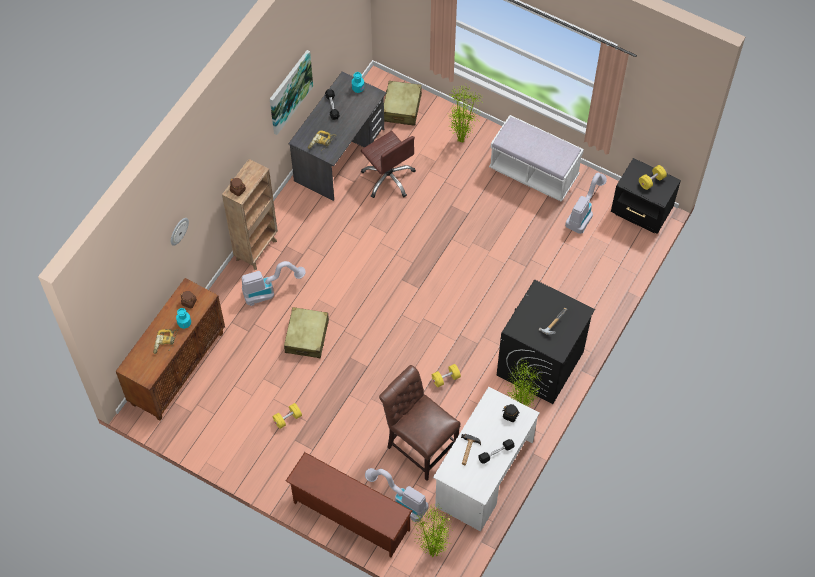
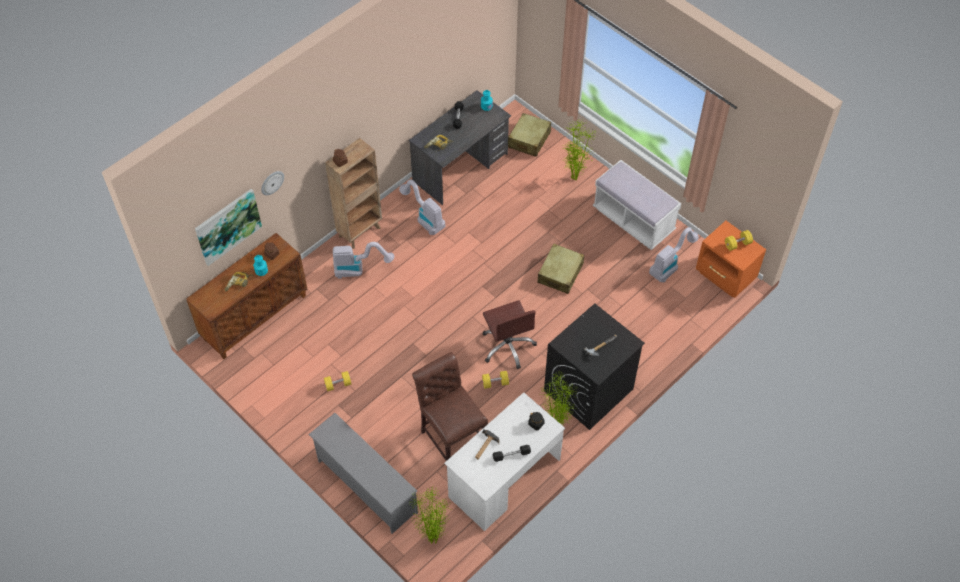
camera: 15 degrees right, 5 degrees down
picture [270,50,313,135] -> picture moved to [195,189,262,266]
beige suitcase [284,307,329,358] -> beige suitcase moved to [537,243,584,294]
brown shoe rack [286,452,412,557] -> grey shoe rack [308,413,418,534]
brown office chair [361,131,416,198] -> brown office chair moved to [483,300,537,369]
vacuum cleaner [365,468,428,522] -> vacuum cleaner moved to [399,180,445,235]
black nightstand [611,158,681,234] -> orange nightstand [696,221,766,298]

